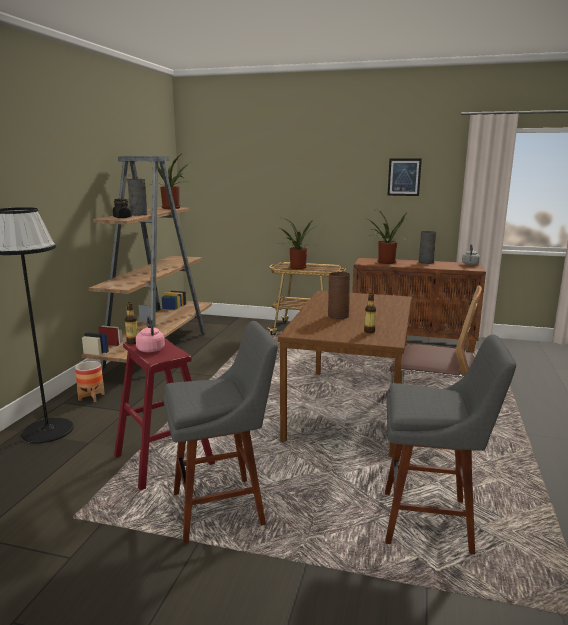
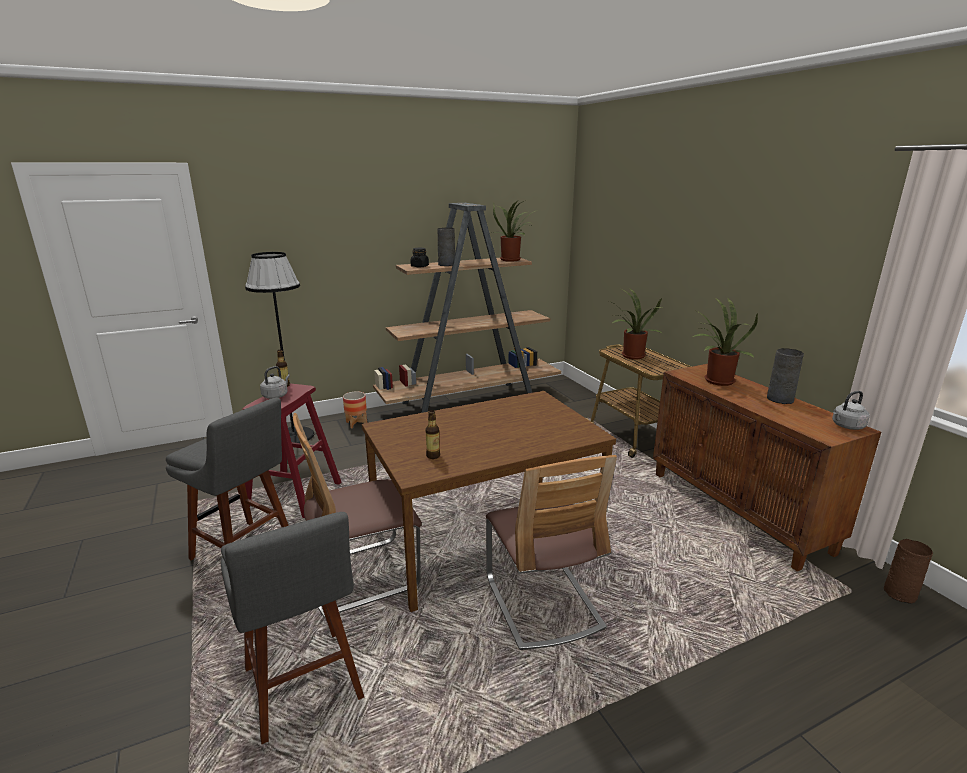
camera: 50 degrees right, 5 degrees up
pink kettle [136,316,165,352] -> grey kettle [260,366,290,399]
brown vase [328,272,350,319] -> brown vase moved to [884,539,933,604]
picture [387,158,422,196] -> none
none -> chair [293,413,422,618]

